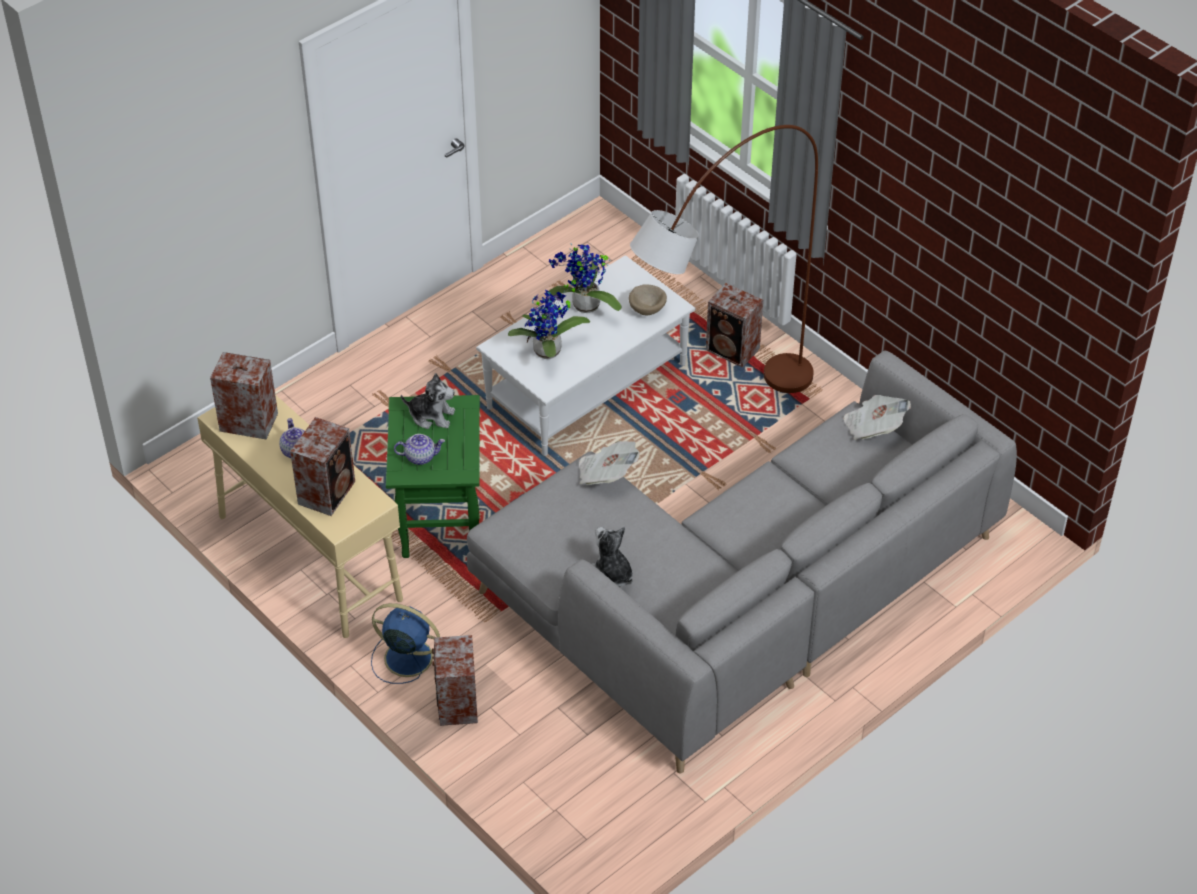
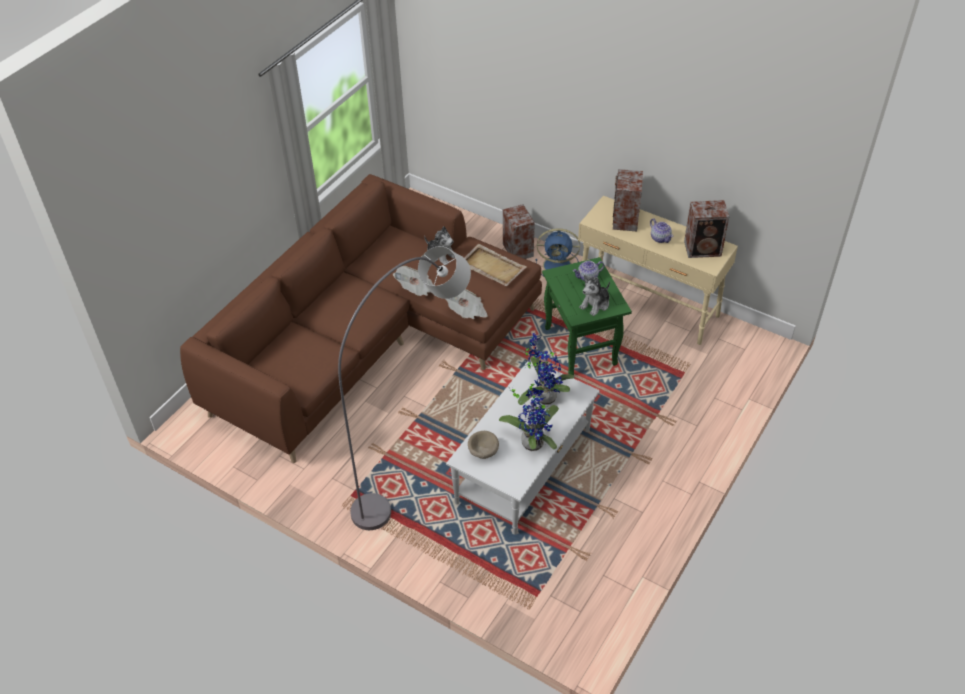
camera: 165 degrees right, 0 degrees up
plush toy [401,373,455,429] -> plush toy turned 45 degrees counterclockwise [579,274,610,316]
grey sofa [467,350,1017,773] -> brown sofa [180,174,542,463]
brown floor lamp [630,125,818,393] -> grey floor lamp [338,246,471,530]
speaker [706,283,763,368] -> none
newspaper [843,395,911,440] -> newspaper moved to [393,266,435,296]
none -> beige tray [464,244,527,286]

